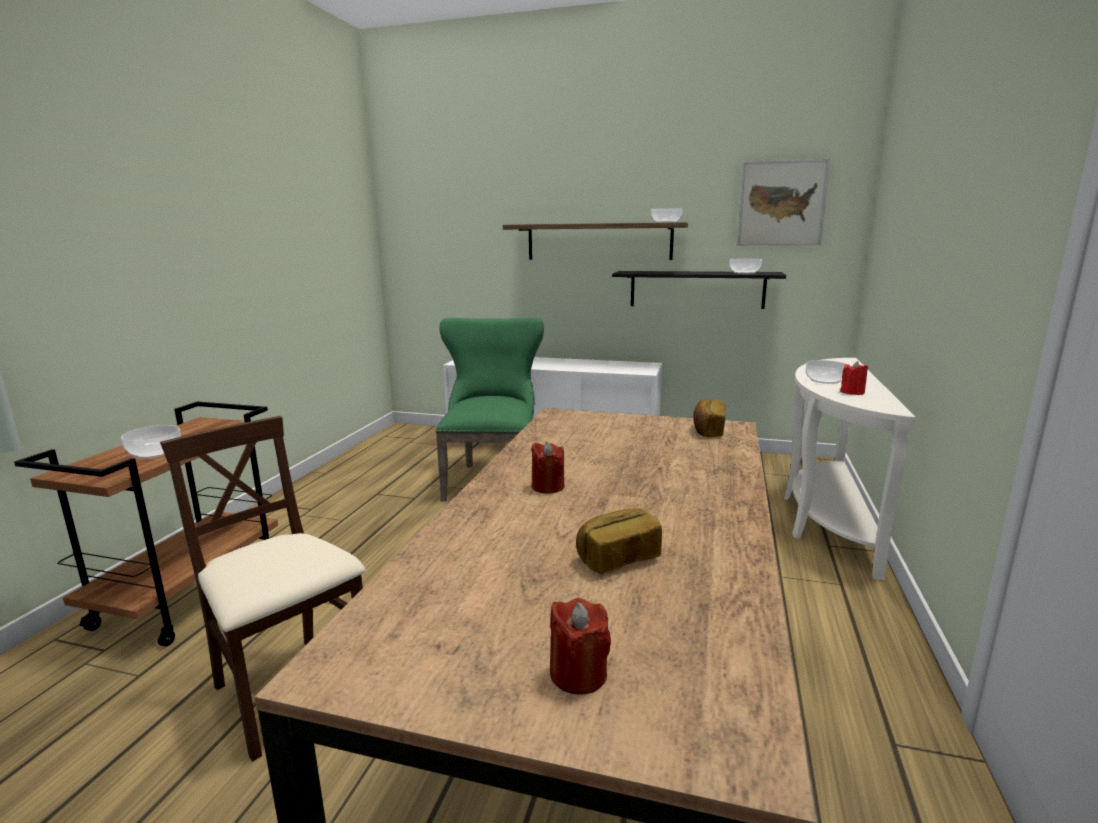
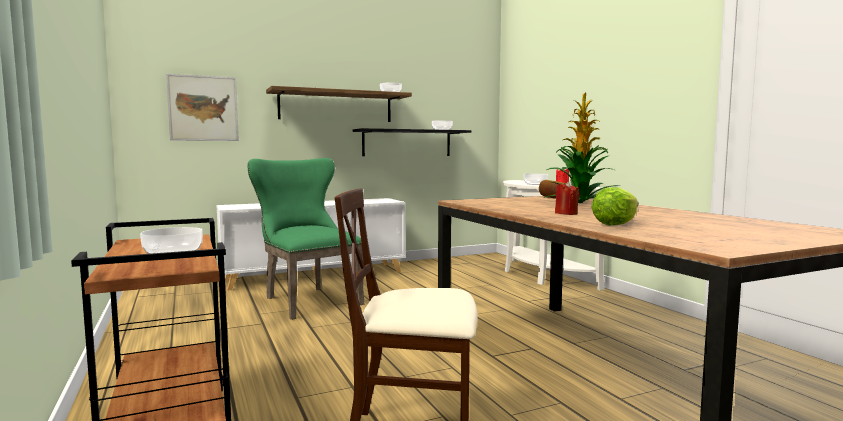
camera: 40 degrees left, 10 degrees down
red candle [550,598,611,694] -> none
bread [576,508,662,574] -> none
picture [737,159,830,246] -> picture moved to [166,74,239,141]
none -> potted plant [544,92,618,203]
none -> lettuce [591,187,638,226]

